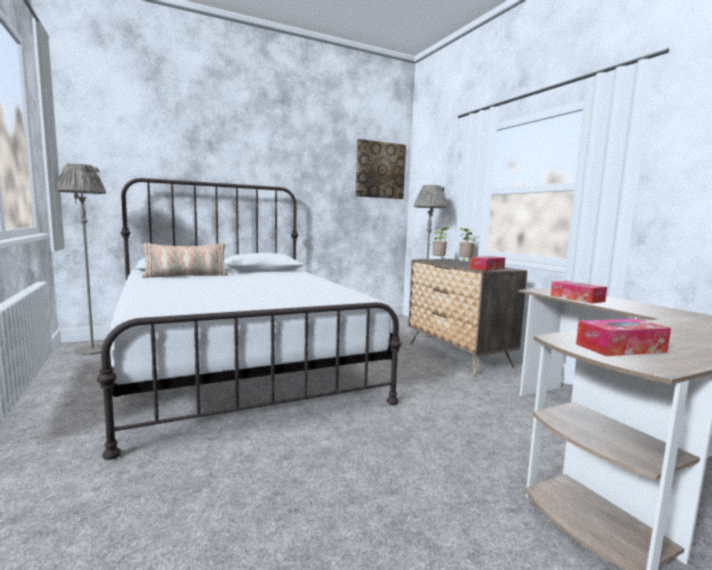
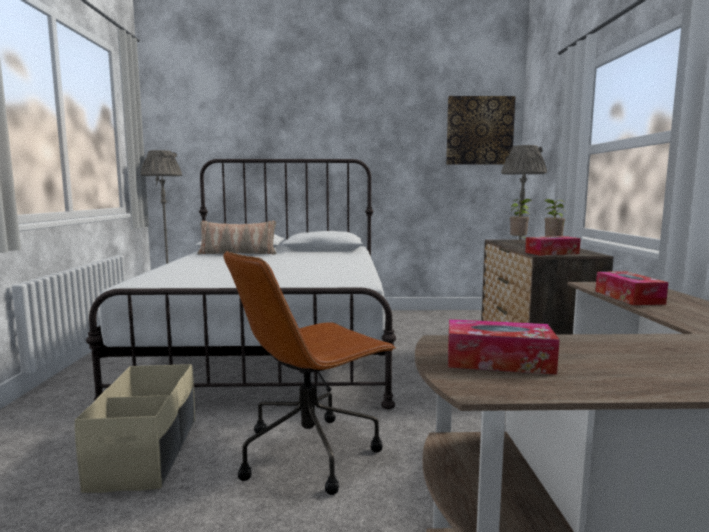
camera: 25 degrees right, 0 degrees up
none -> beige storage box [75,364,195,493]
none -> brown office chair [224,251,396,495]

